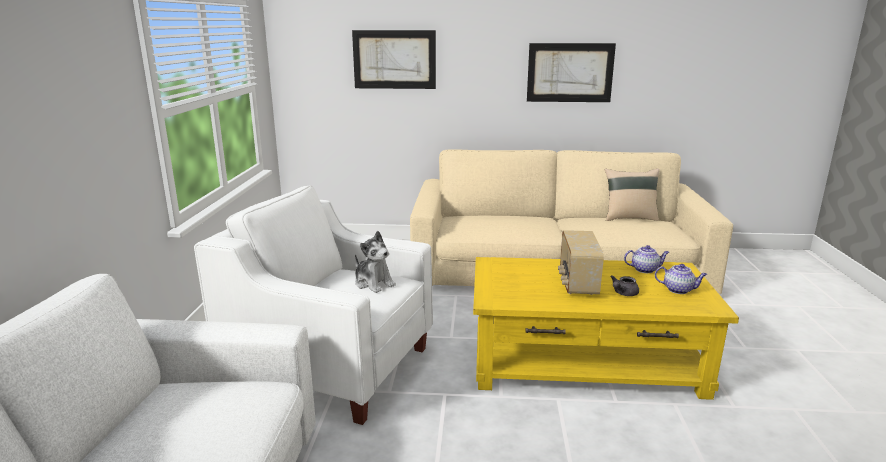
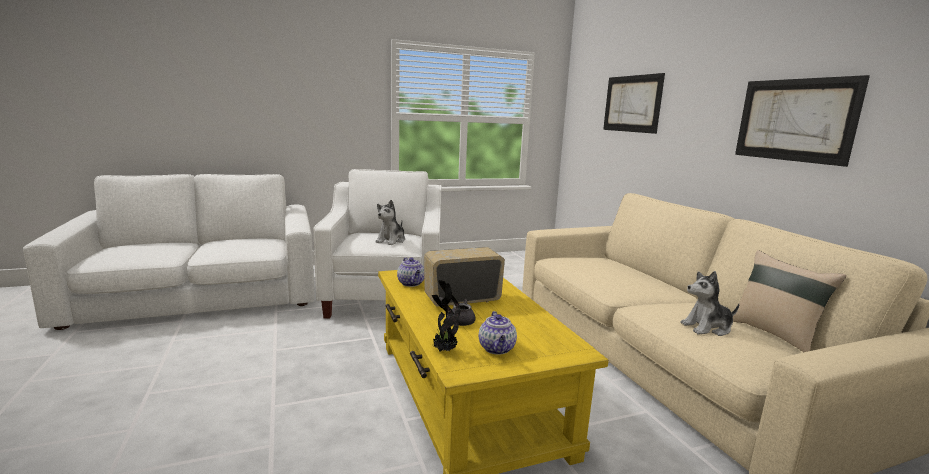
camera: 65 degrees right, 5 degrees down
teapot [624,245,669,273] -> teapot moved to [397,257,424,287]
none -> potted plant [432,280,461,352]
none -> plush toy [681,271,739,336]

